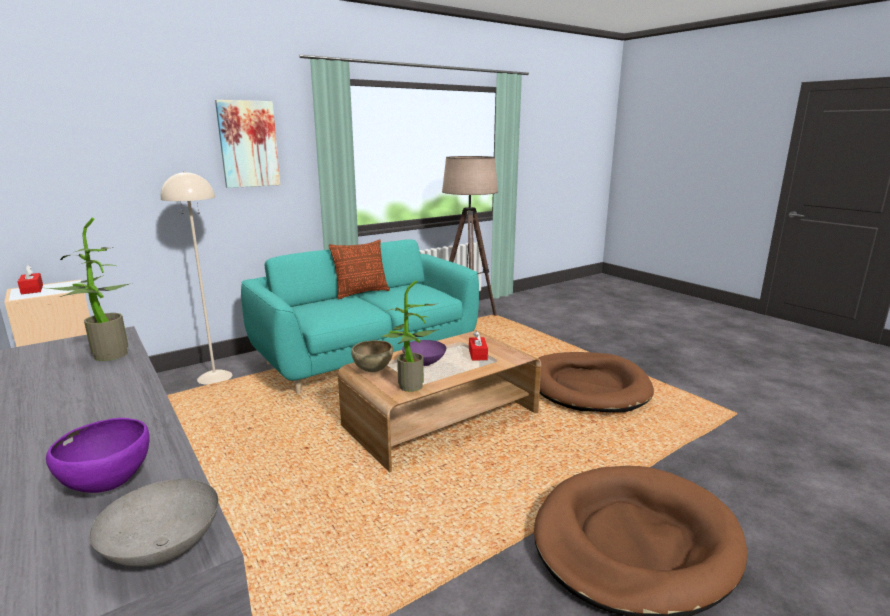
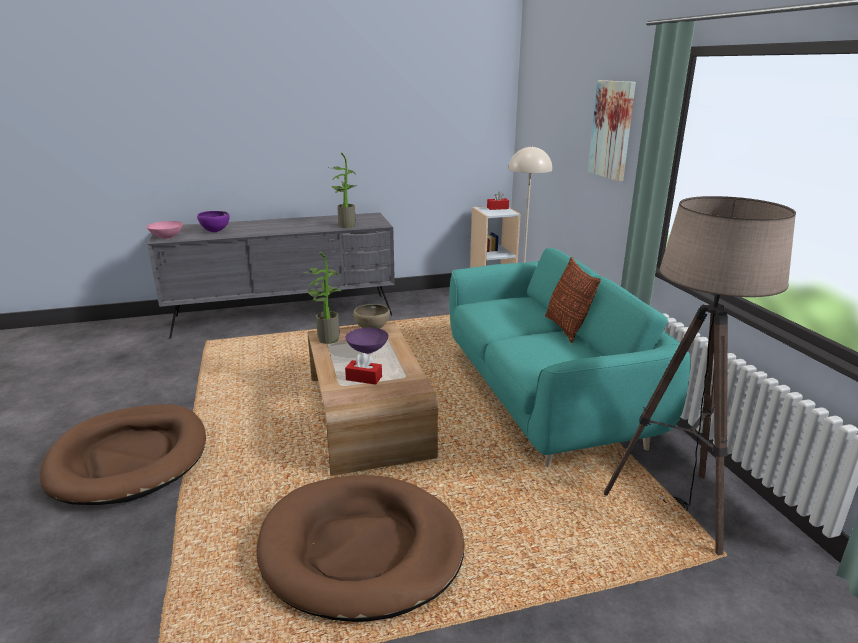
camera: 110 degrees right, 5 degrees up
grey bowl [89,479,219,567] -> pink bowl [146,221,183,239]

